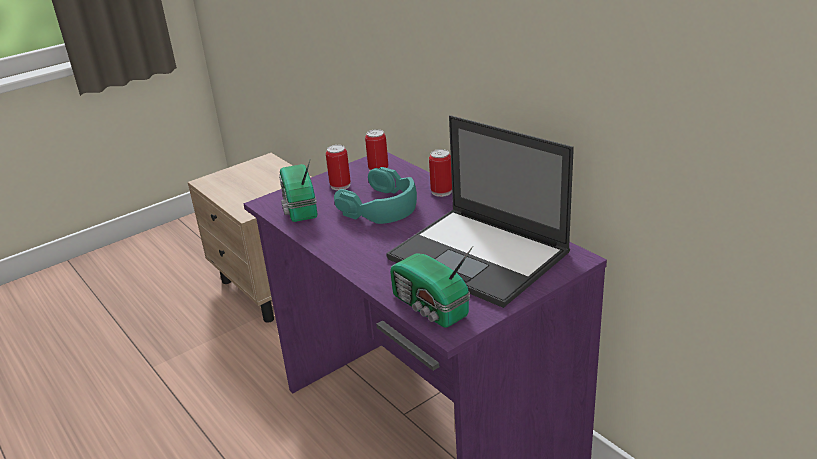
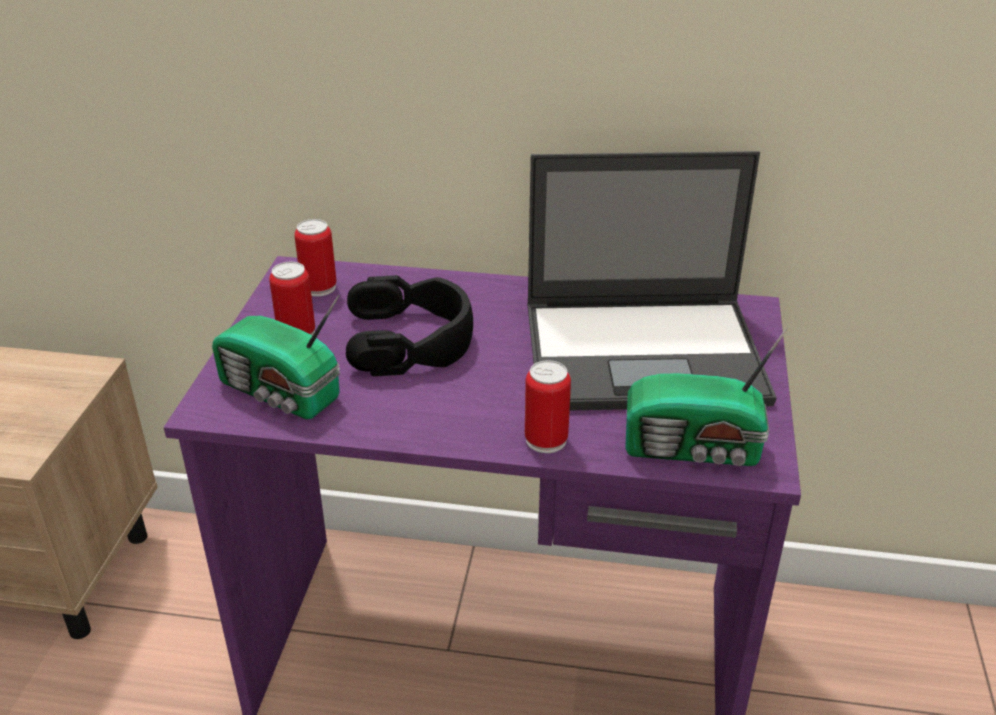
camera: 45 degrees left, 5 degrees up
turquoise headphones [334,167,417,224] -> black headphones [346,275,473,376]
can [429,149,452,197] -> can moved to [525,360,571,453]

